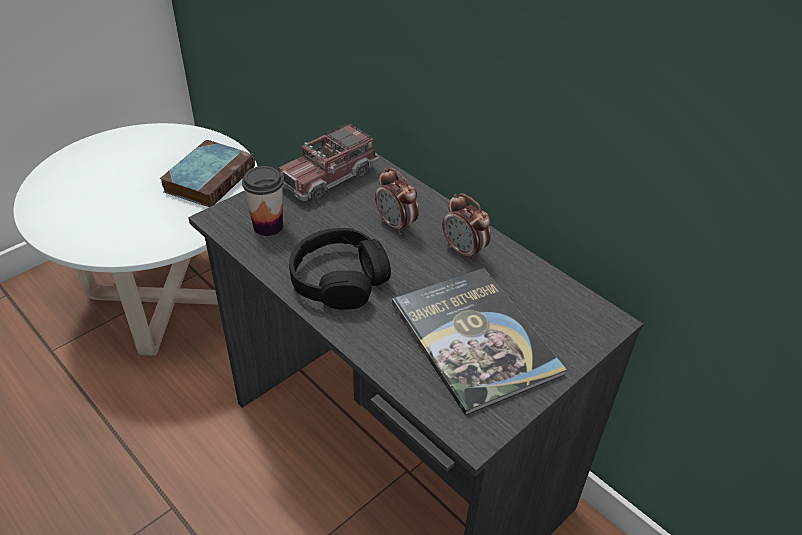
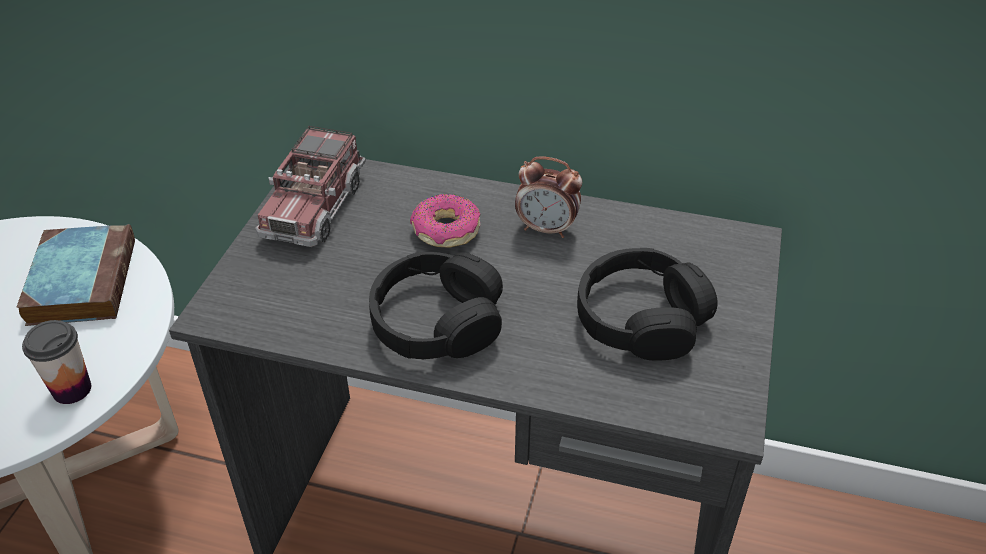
camera: 30 degrees left, 0 degrees up
cup [242,166,284,236] -> cup moved to [22,320,91,404]
alarm clock [375,168,419,235] -> donut [410,194,480,248]
book [392,268,567,416] -> black headphones [577,248,717,361]

